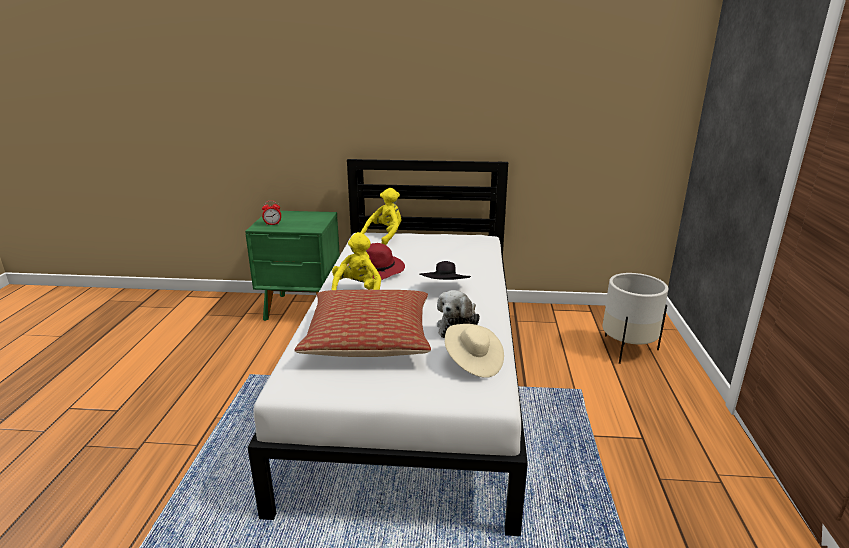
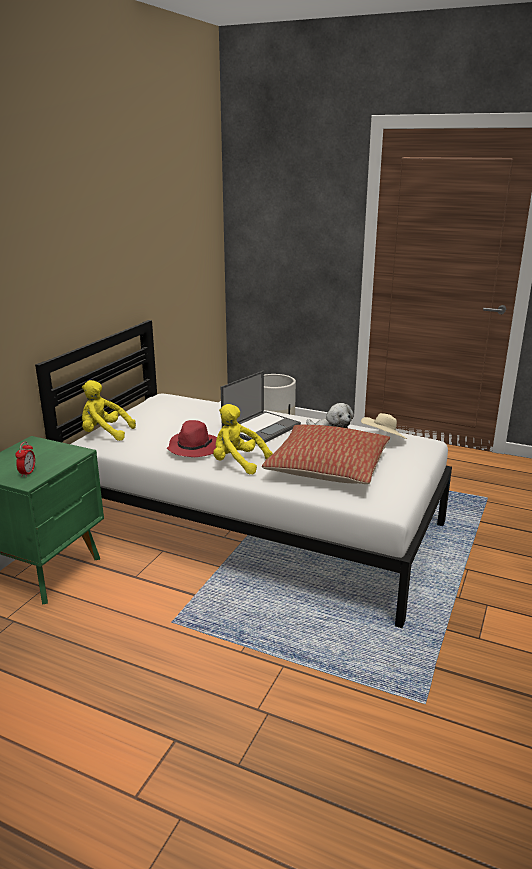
camera: 70 degrees left, 0 degrees up
yellow plush toy [361,188,401,245] -> yellow plush toy turned 45 degrees counterclockwise [82,380,136,441]
black hat [419,261,471,280] -> laptop [221,371,301,444]

